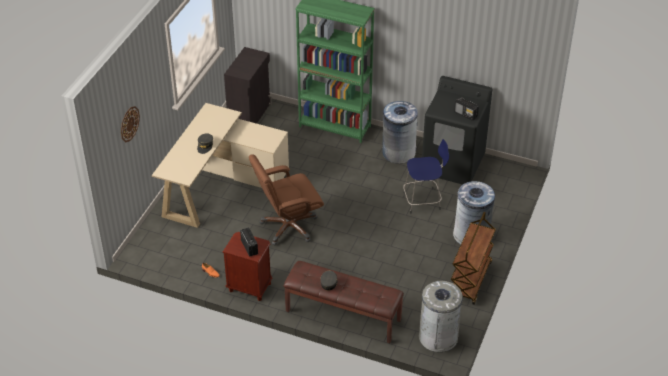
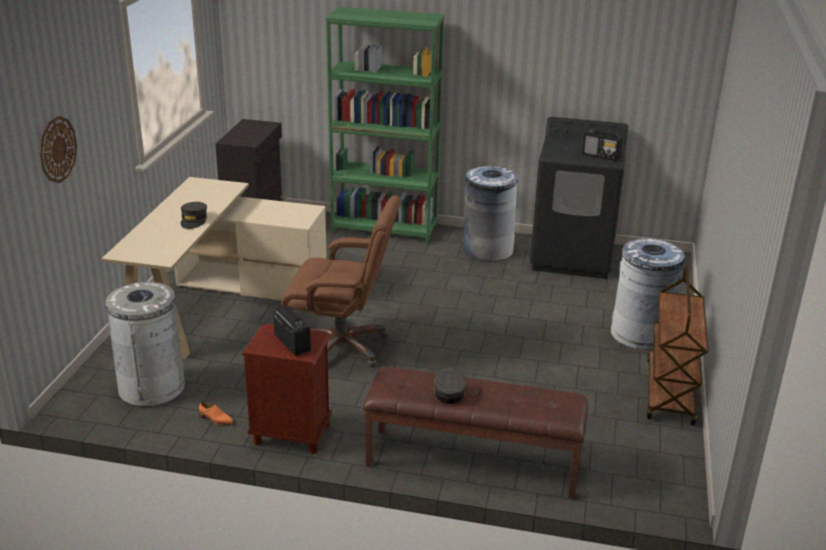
camera: 10 degrees left, 15 degrees down
brown office chair [249,154,324,245] -> brown office chair turned 135 degrees counterclockwise [281,196,401,367]
blue stool [403,139,449,214] -> none
grey trash can [419,281,463,352] -> grey trash can moved to [105,282,185,407]

